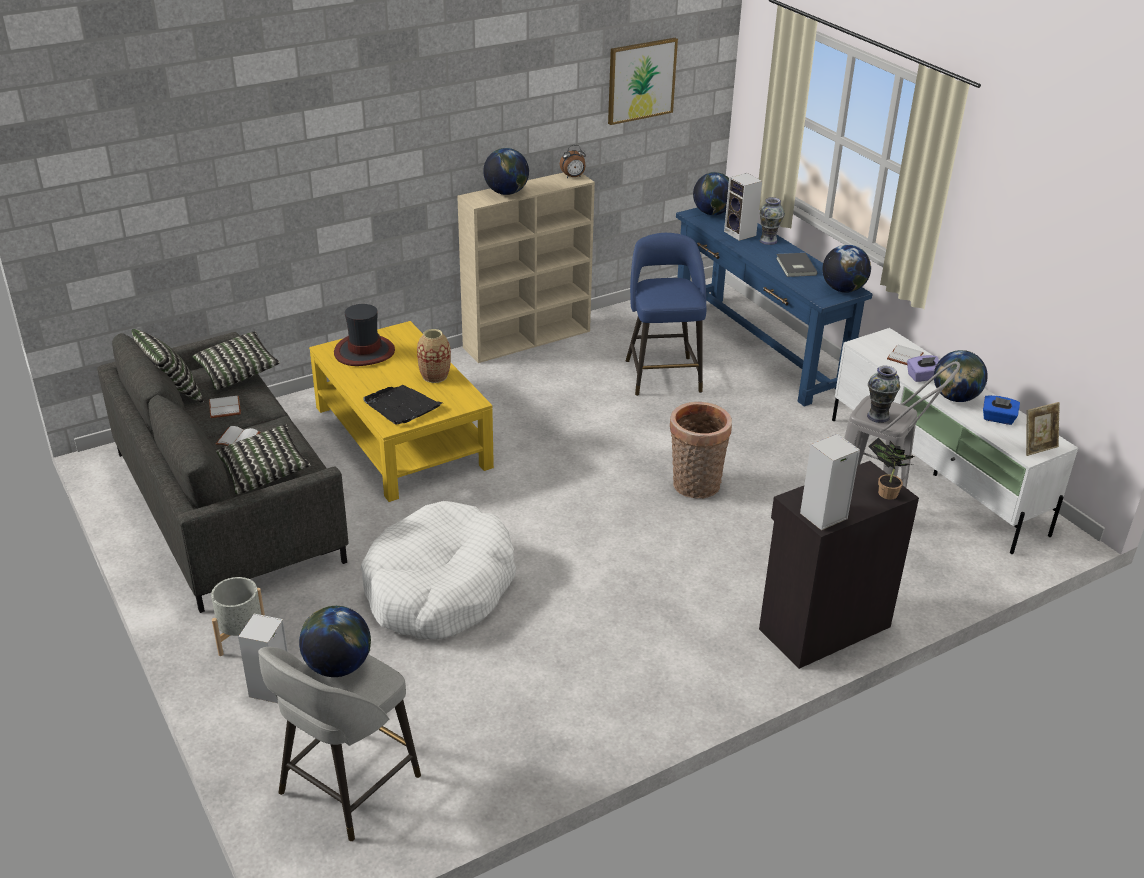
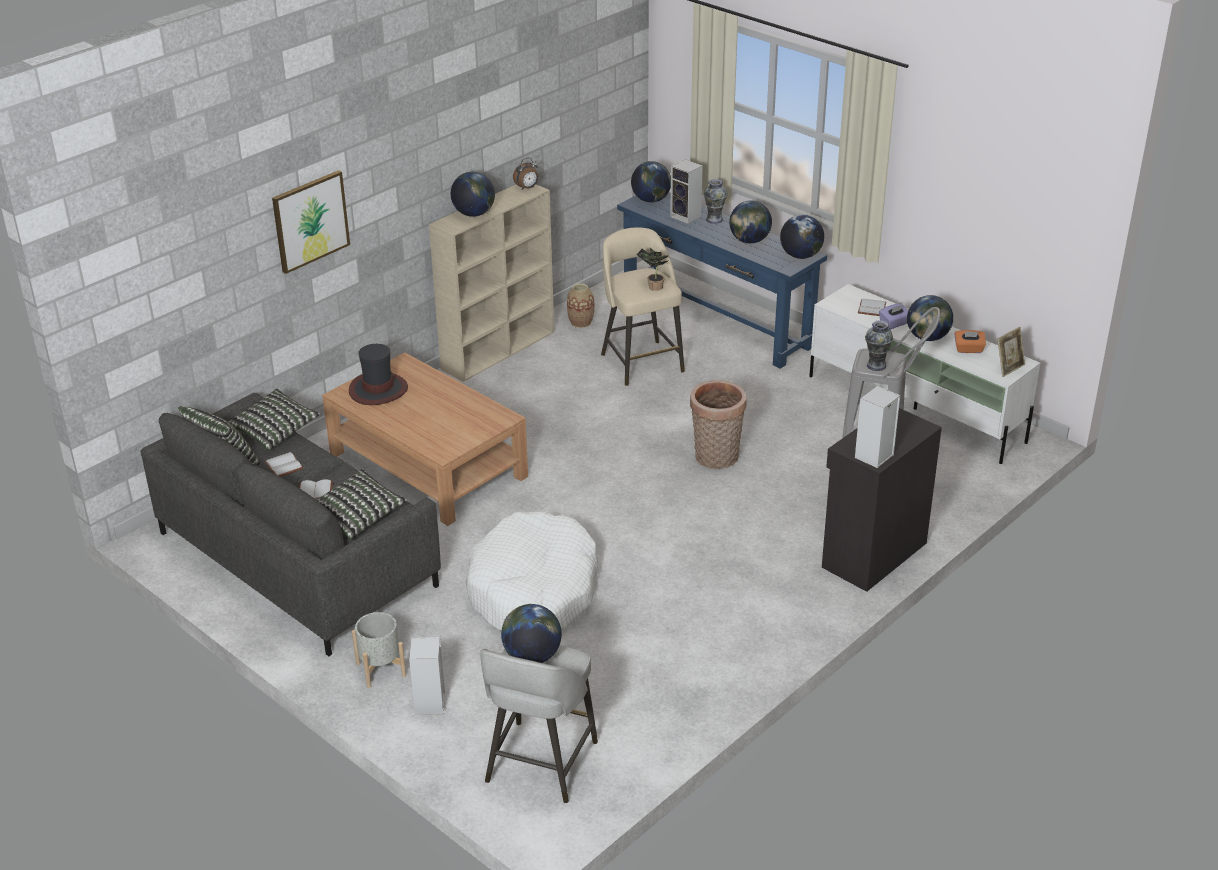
camera: 15 degrees left, 0 degrees up
yellow coffee table [309,321,494,502] -> brown coffee table [322,352,528,526]
black tray [363,385,442,425] -> none
vase [417,329,451,383] -> vase moved to [567,283,594,328]
picture [608,38,678,125] -> picture moved to [272,170,350,274]
blue stool [626,233,707,396] -> beige stool [601,227,685,386]
grey book [776,253,818,277] -> globe [729,200,772,244]
potted plant [868,437,915,500] -> potted plant moved to [637,248,668,291]
blue tissue box [983,395,1020,425] -> orange tissue box [954,330,986,353]

